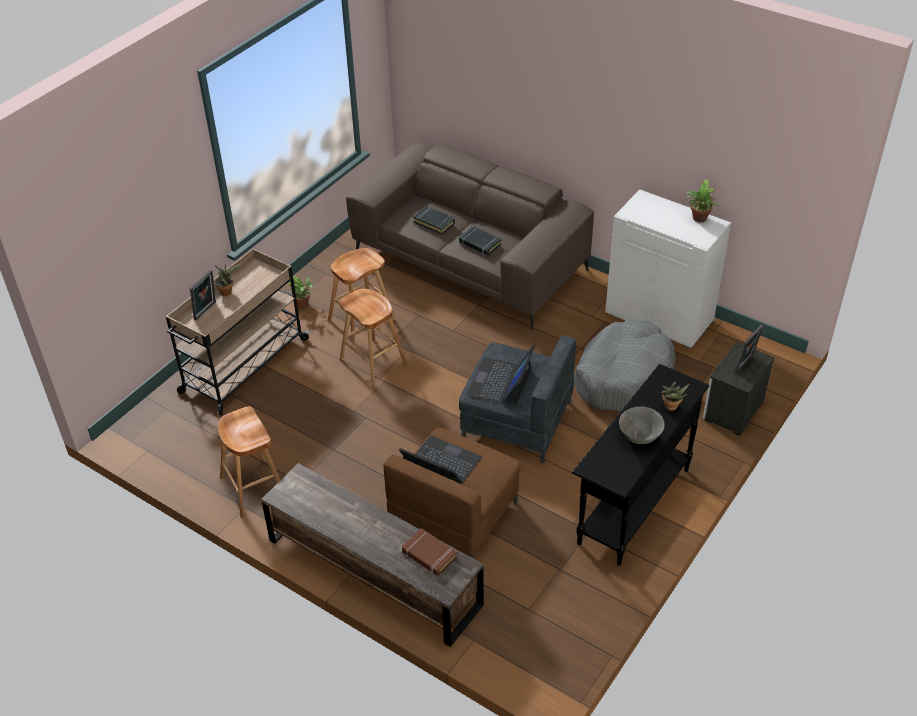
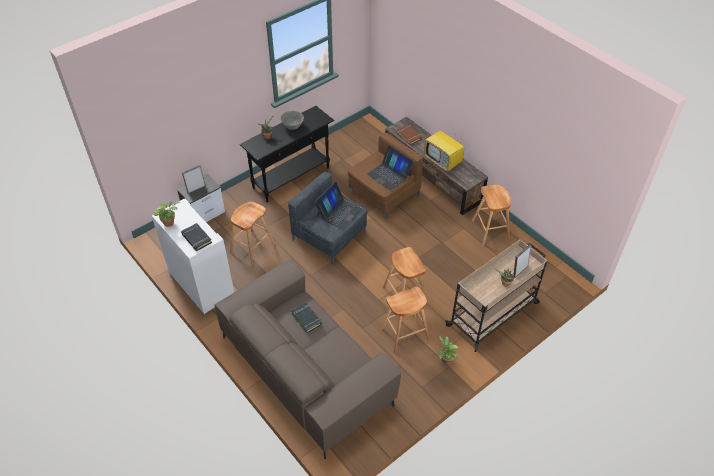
camera: 165 degrees left, 5 degrees up
black book [413,206,455,234] -> black book moved to [181,223,212,251]
grey dog bed [574,319,676,412] -> brown stool [230,202,274,265]
none -> television [424,130,464,172]

